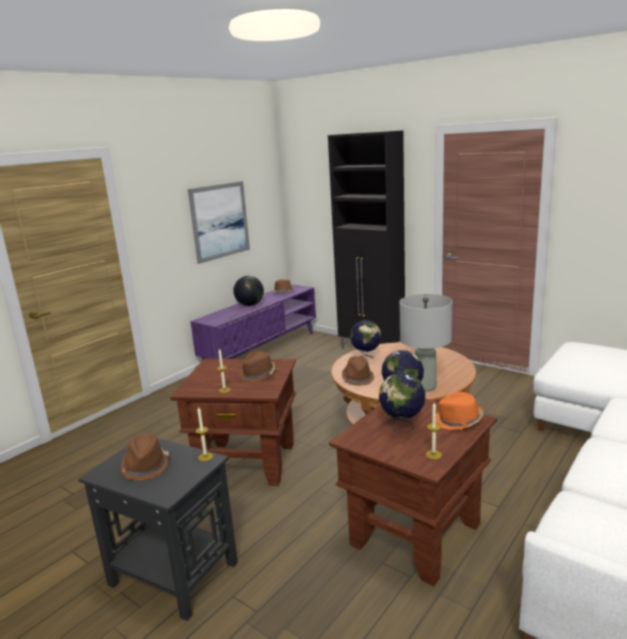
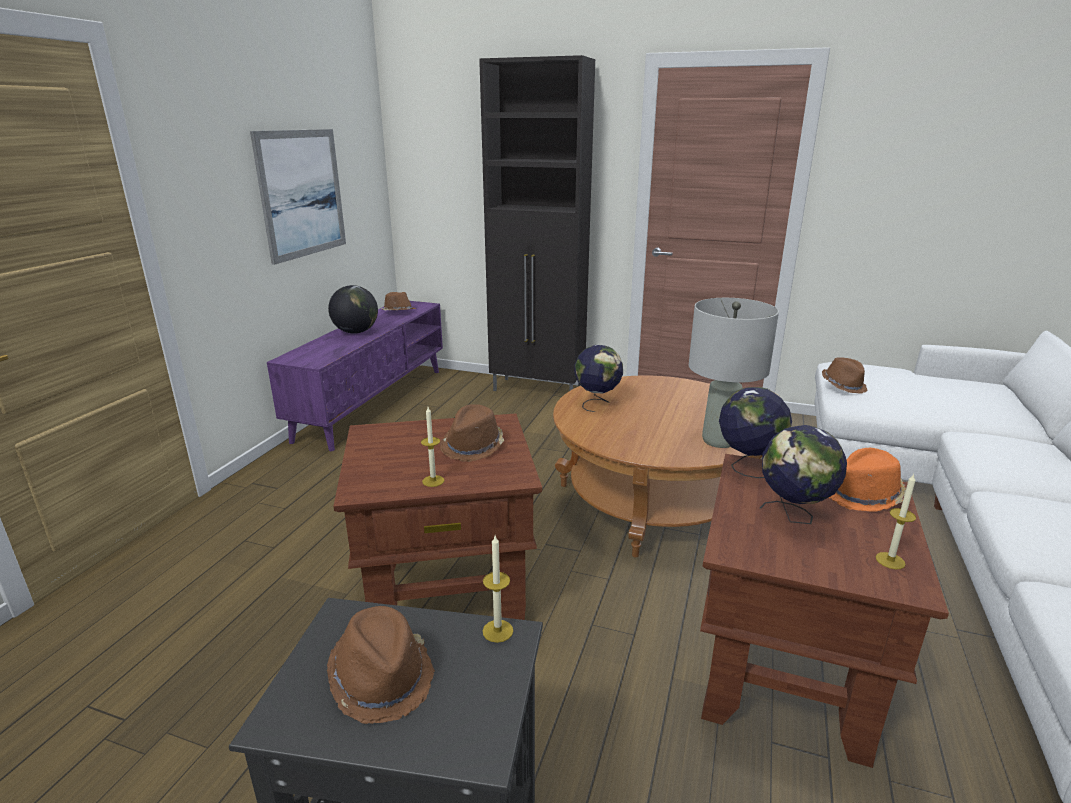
camera: 20 degrees left, 5 degrees up
brown hat [342,356,374,386] -> brown hat moved to [822,357,868,394]

